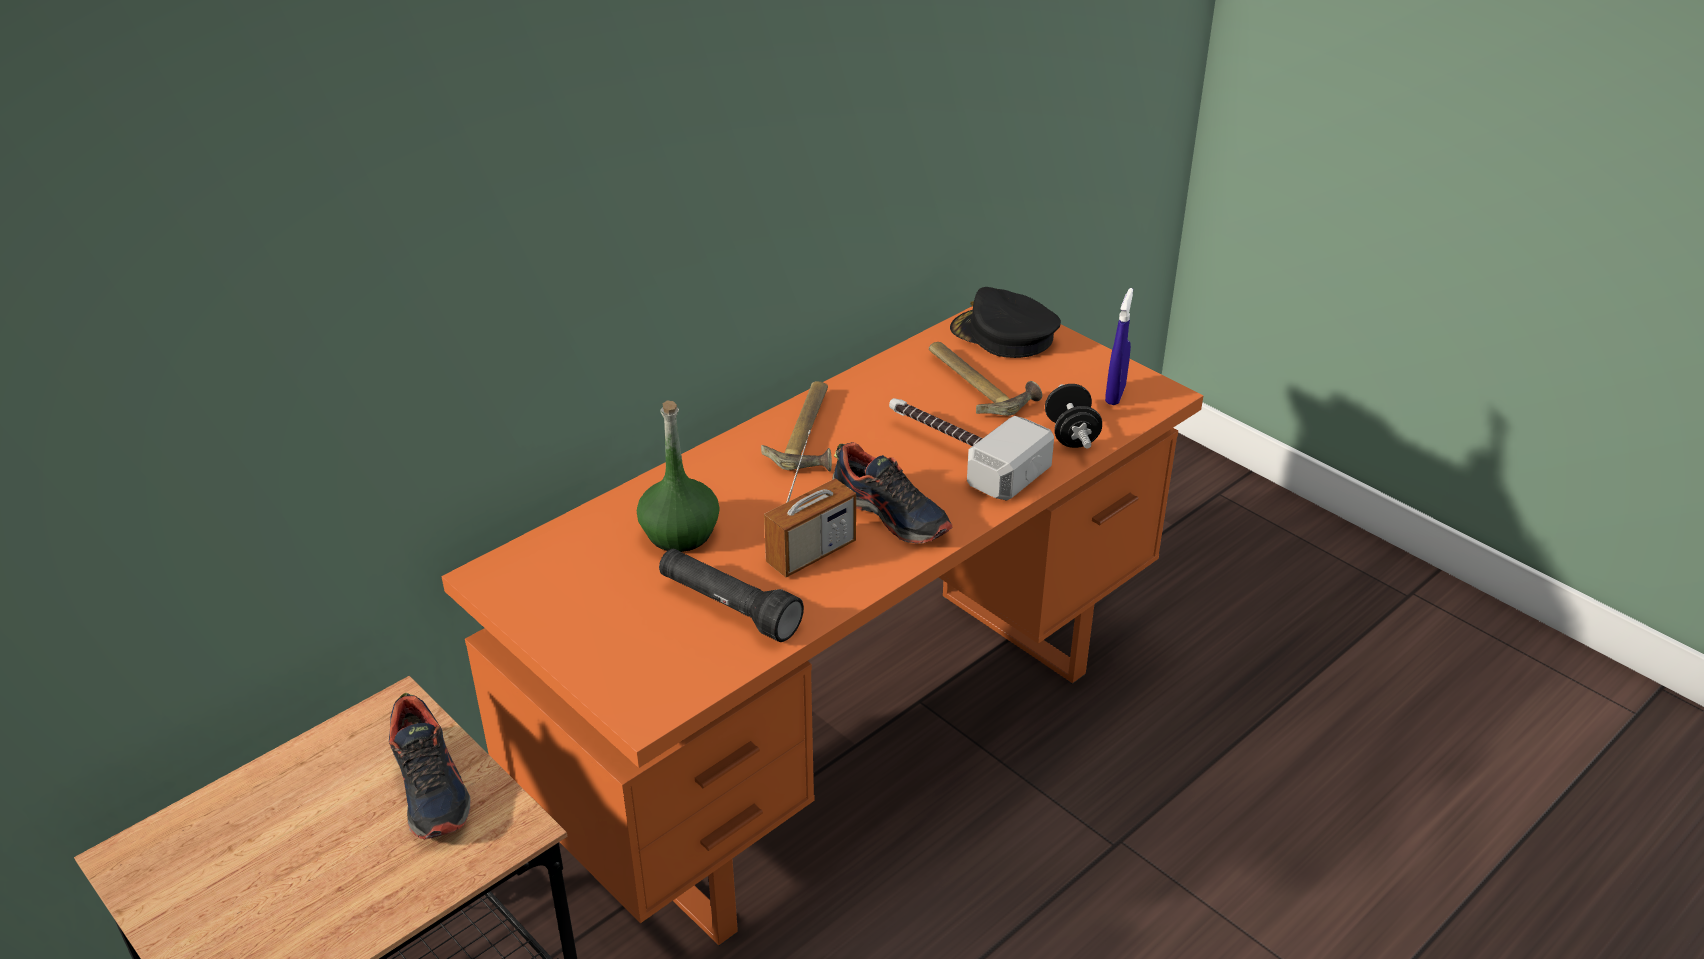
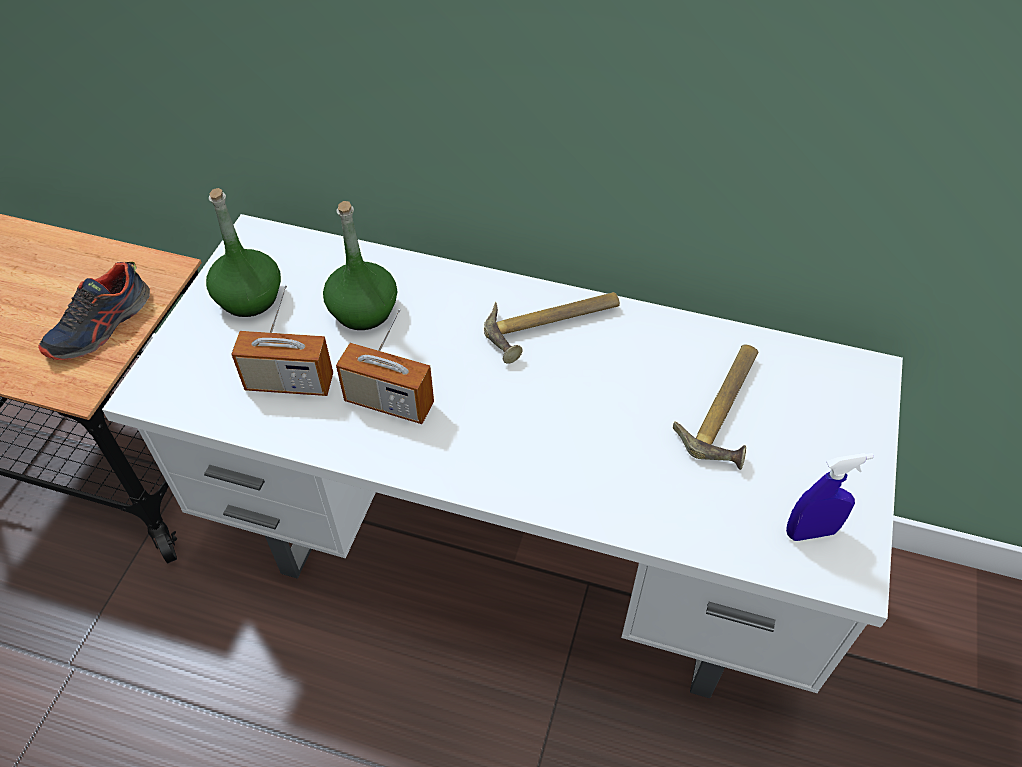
camera: 60 degrees right, 15 degrees up
orange desk [441,307,1204,946] -> white desk [102,214,903,698]
black flashlight [659,549,804,642] -> radio [231,285,333,396]
shoe [832,442,952,544] -> none
hammer [889,398,1054,501] -> none
black cap [950,287,1061,358] -> none
black dumbbell [1045,384,1102,449] -> none
none -> green bottle [206,188,281,317]

